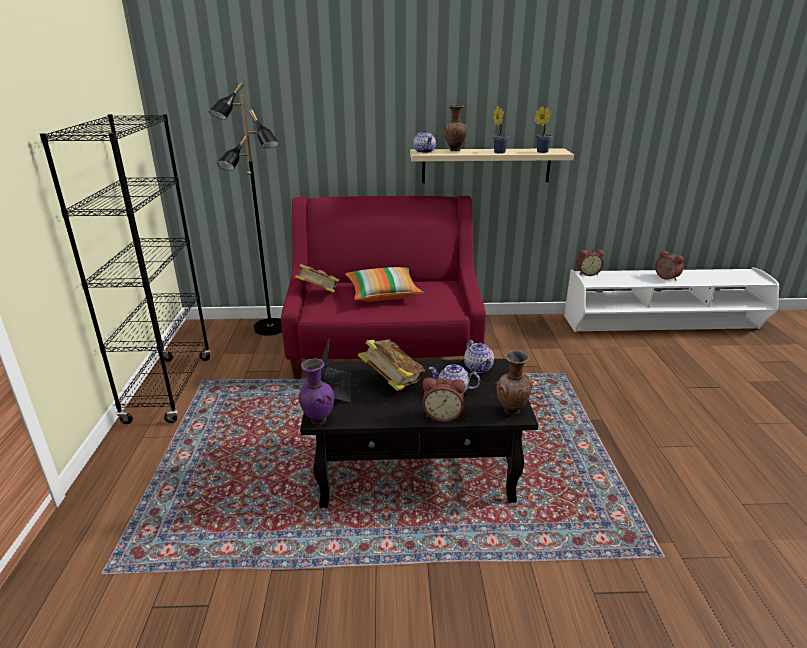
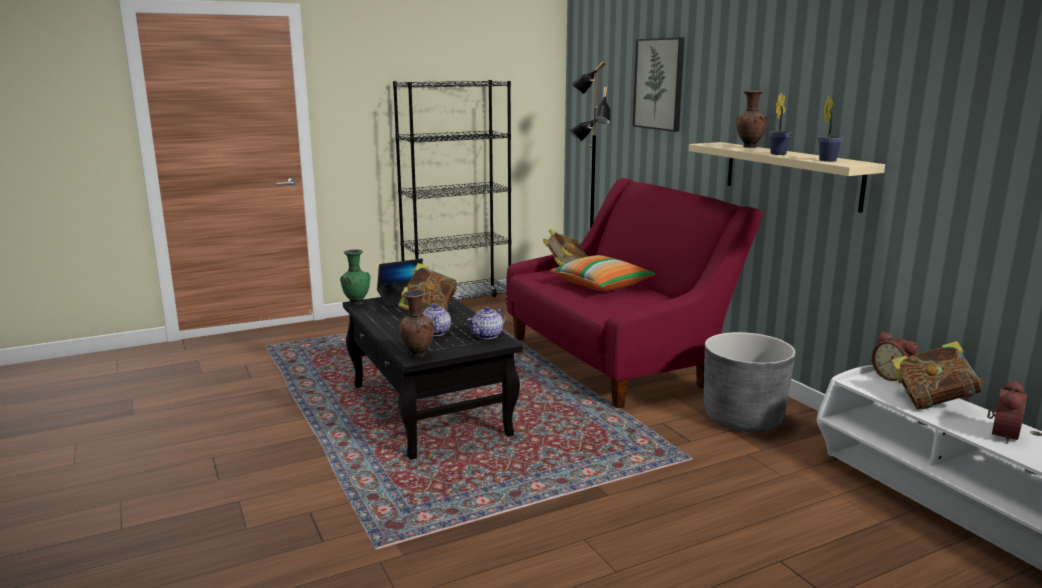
camera: 65 degrees right, 10 degrees down
purple vase [299,358,334,426] -> green vase [340,249,370,305]
teapot [413,129,436,153] -> none
alarm clock [422,378,465,422] -> none
none -> picture [633,38,685,132]
none -> grey planter [704,332,796,432]
none -> book [891,341,986,410]

